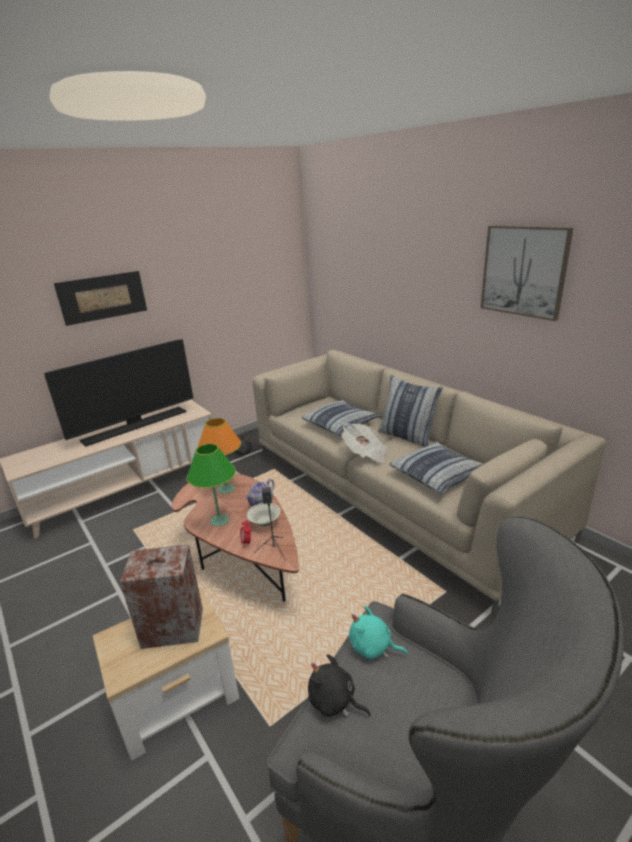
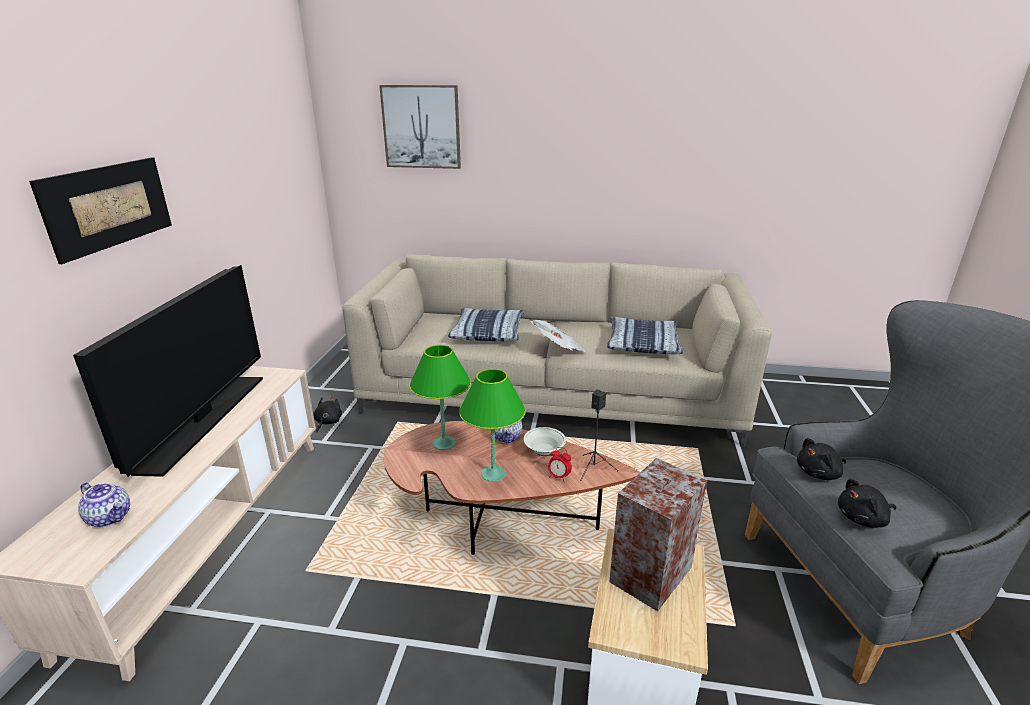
camera: 45 degrees left, 0 degrees up
orange table lamp [197,418,241,494] -> green table lamp [409,345,471,450]
turquoise plush toy [349,606,408,659] -> black plush toy [797,438,846,480]
pillow [378,375,443,447] -> none
picture [481,225,573,321] -> picture moved to [379,85,461,169]
none -> teapot [78,483,130,527]

